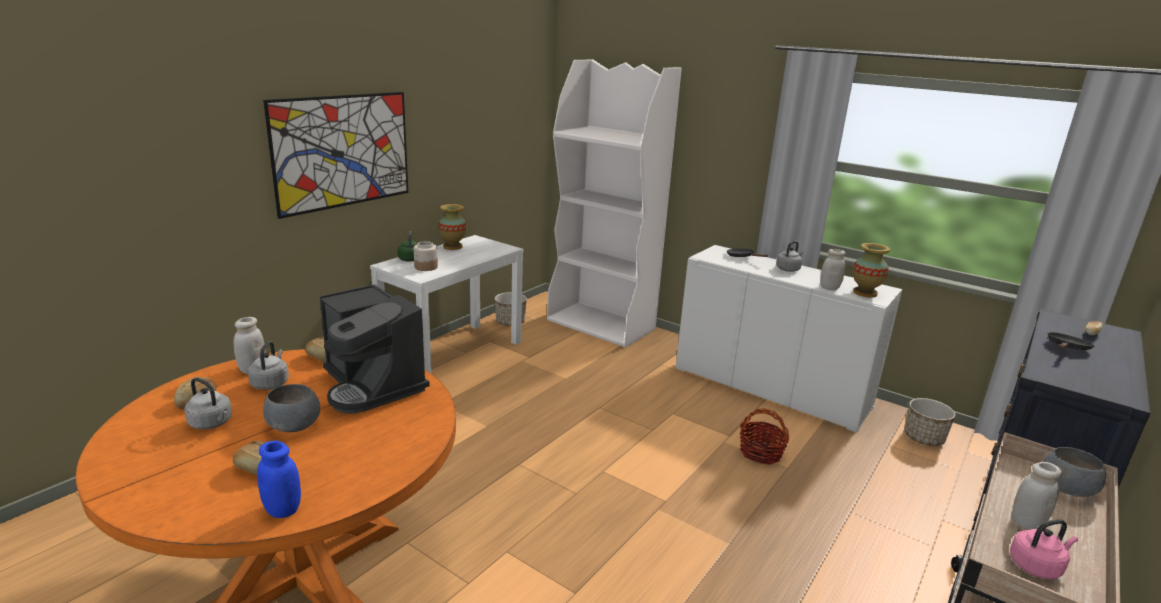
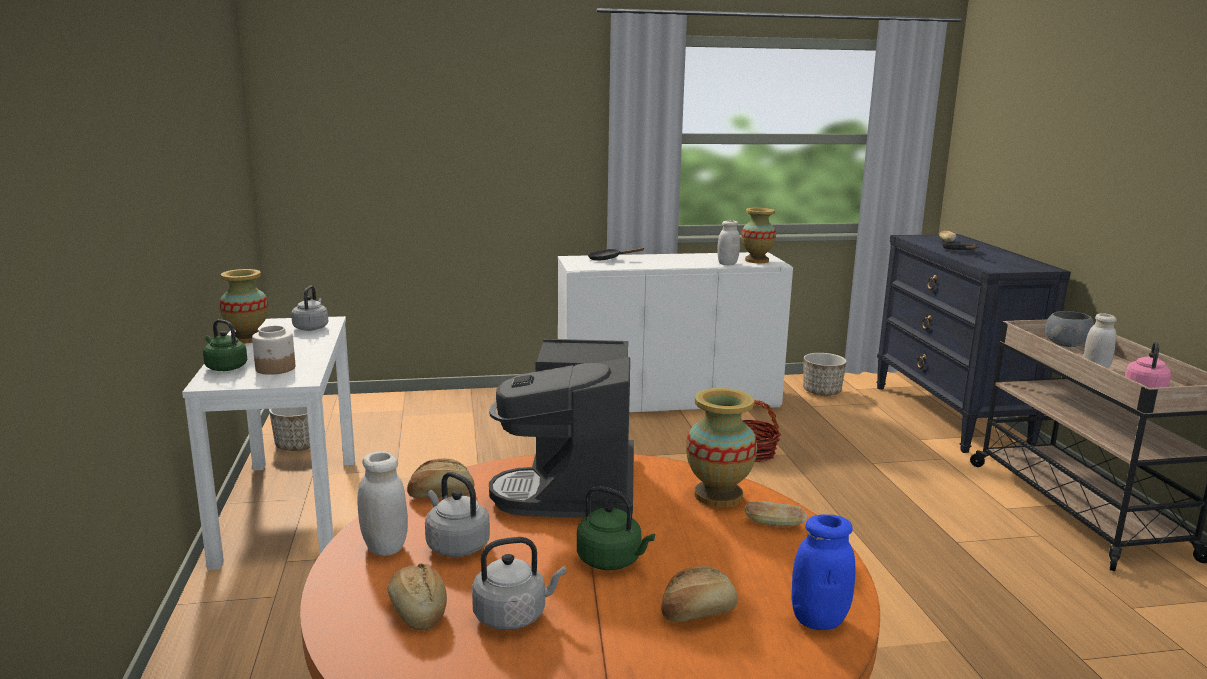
camera: 45 degrees left, 5 degrees down
picture [263,92,408,219] -> none
grey bowl [263,384,320,432] -> green kettle [577,486,655,570]
coffee machine [320,284,430,414] -> coffee machine turned 90 degrees clockwise [489,339,634,518]
white bookcase [547,60,682,348] -> none
grey kettle [776,241,803,272] -> grey kettle moved to [291,286,328,331]
none -> vase [686,388,757,507]
none -> bread [745,501,807,527]

